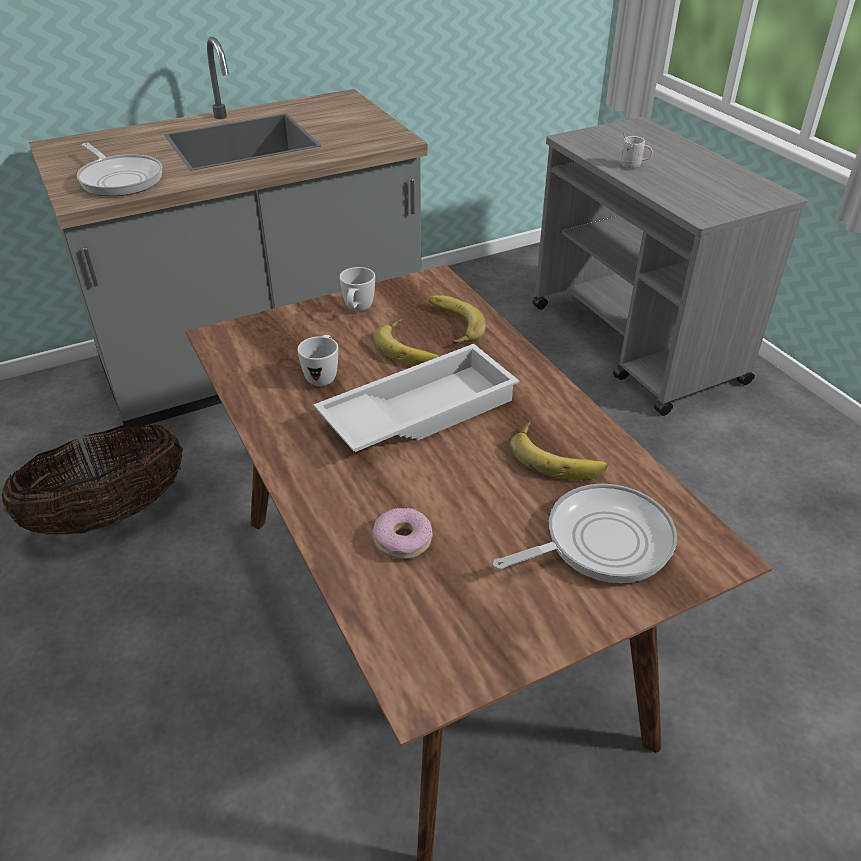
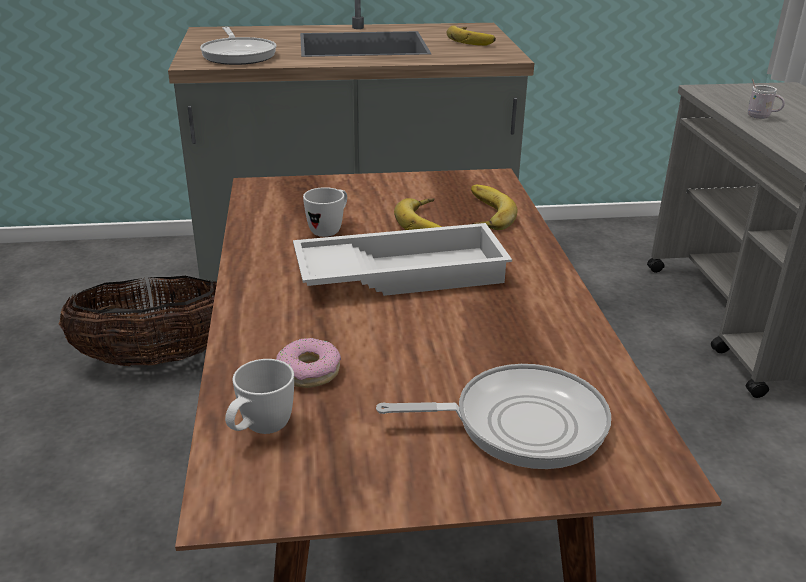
camera: 20 degrees right, 10 degrees down
white mug [339,267,375,311] -> white mug moved to [225,359,294,434]
banana [510,421,608,480] -> banana moved to [447,25,496,46]

